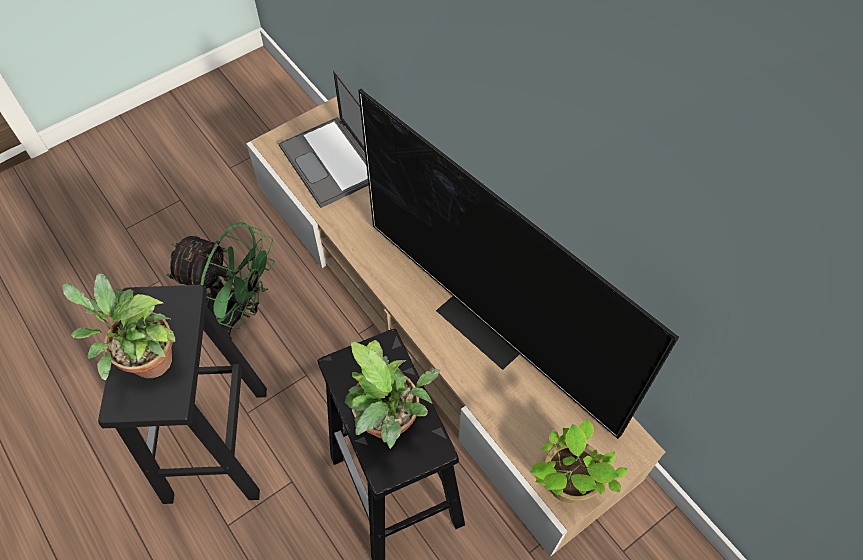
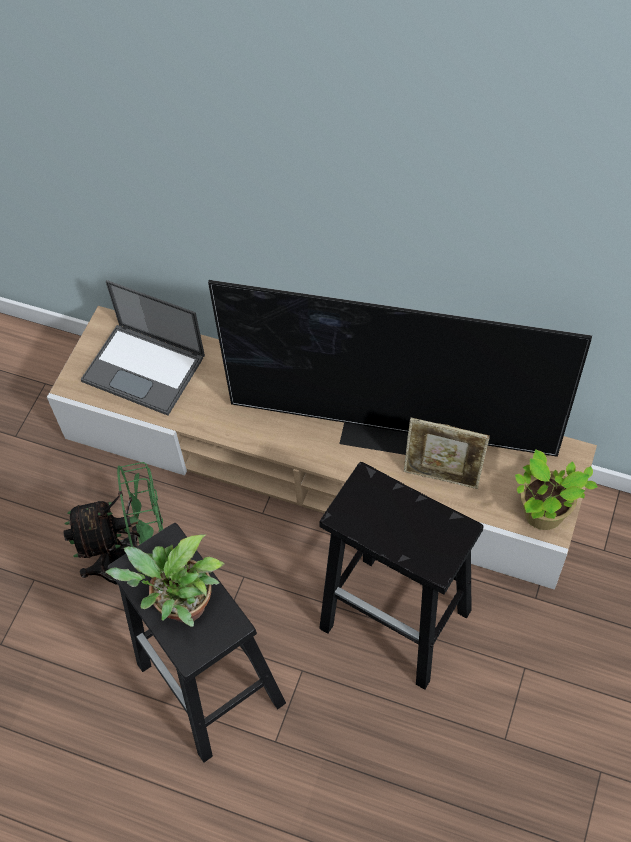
camera: 30 degrees left, 0 degrees up
potted plant [345,340,440,449] -> none
none -> picture frame [404,418,490,489]

